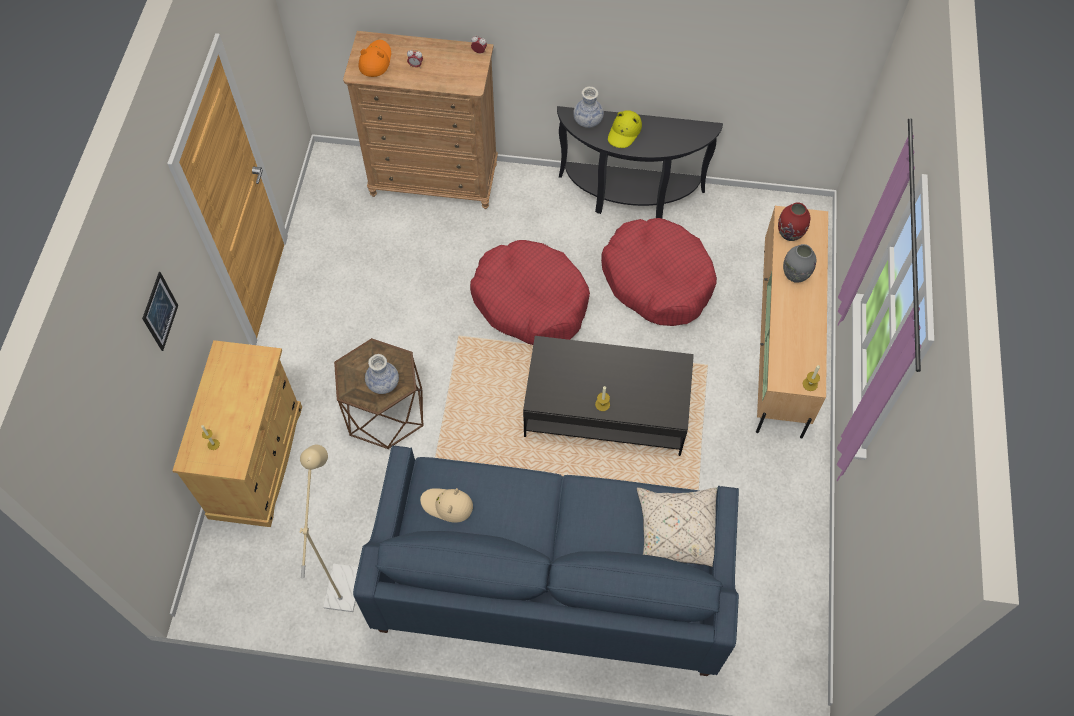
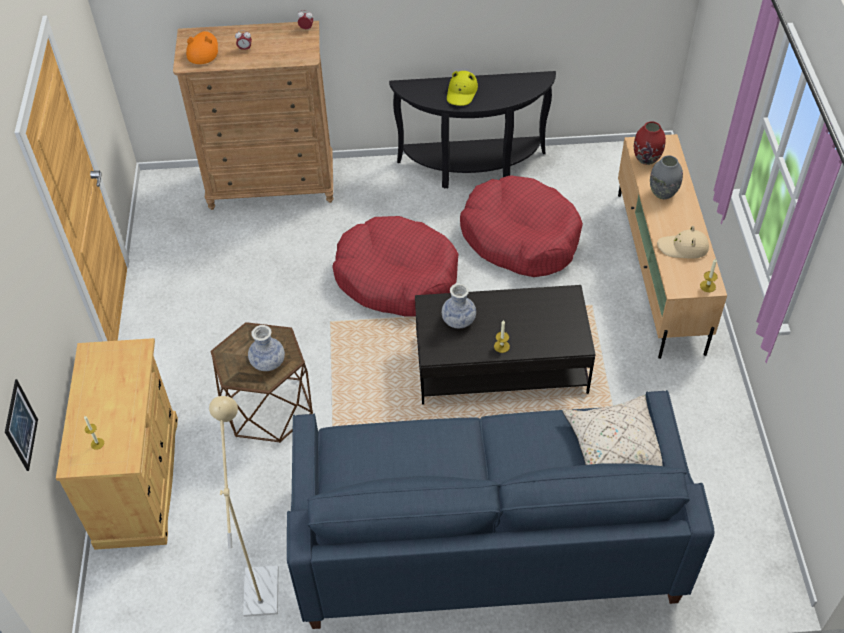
camera: 10 degrees left, 10 degrees down
picture [142,272,178,351] -> picture moved to [5,379,38,471]
beige hat [420,488,473,523] -> beige hat moved to [657,226,709,258]
vase [573,87,604,128] -> vase moved to [442,283,476,328]

